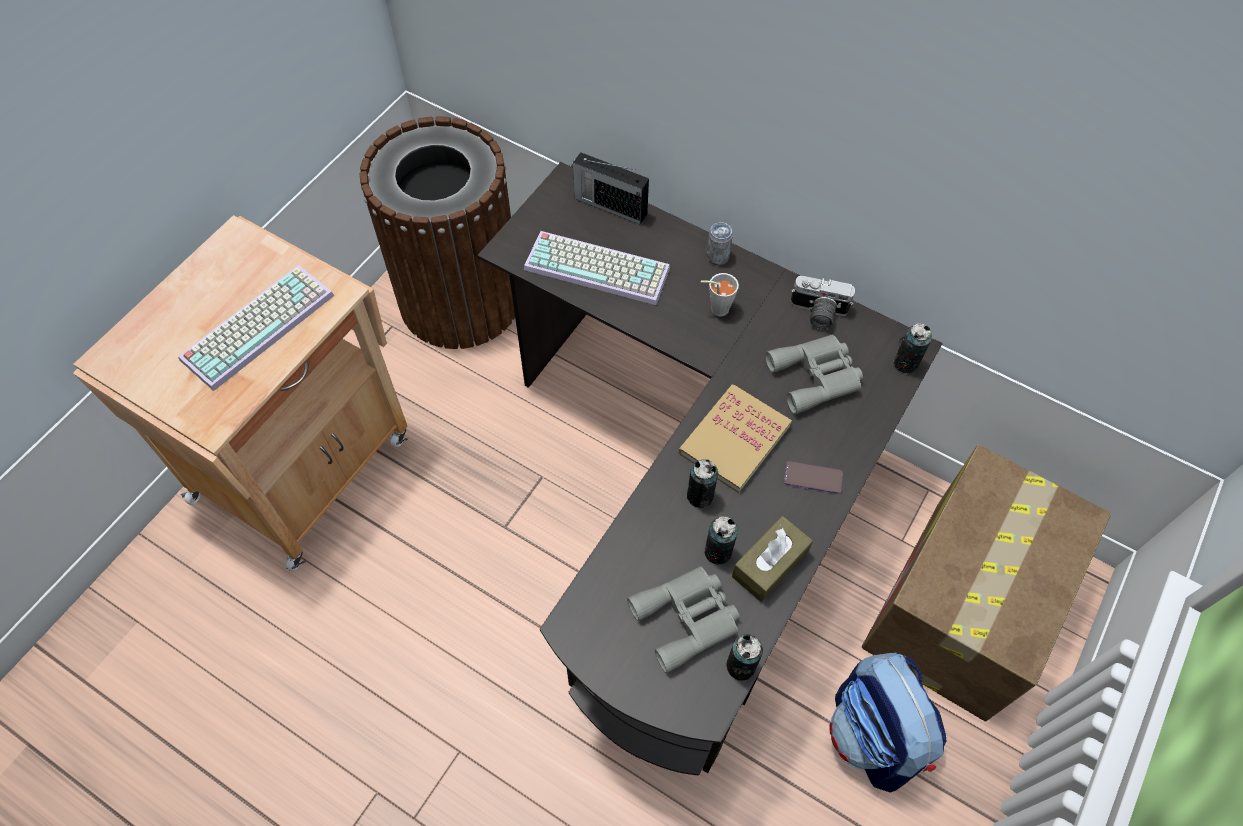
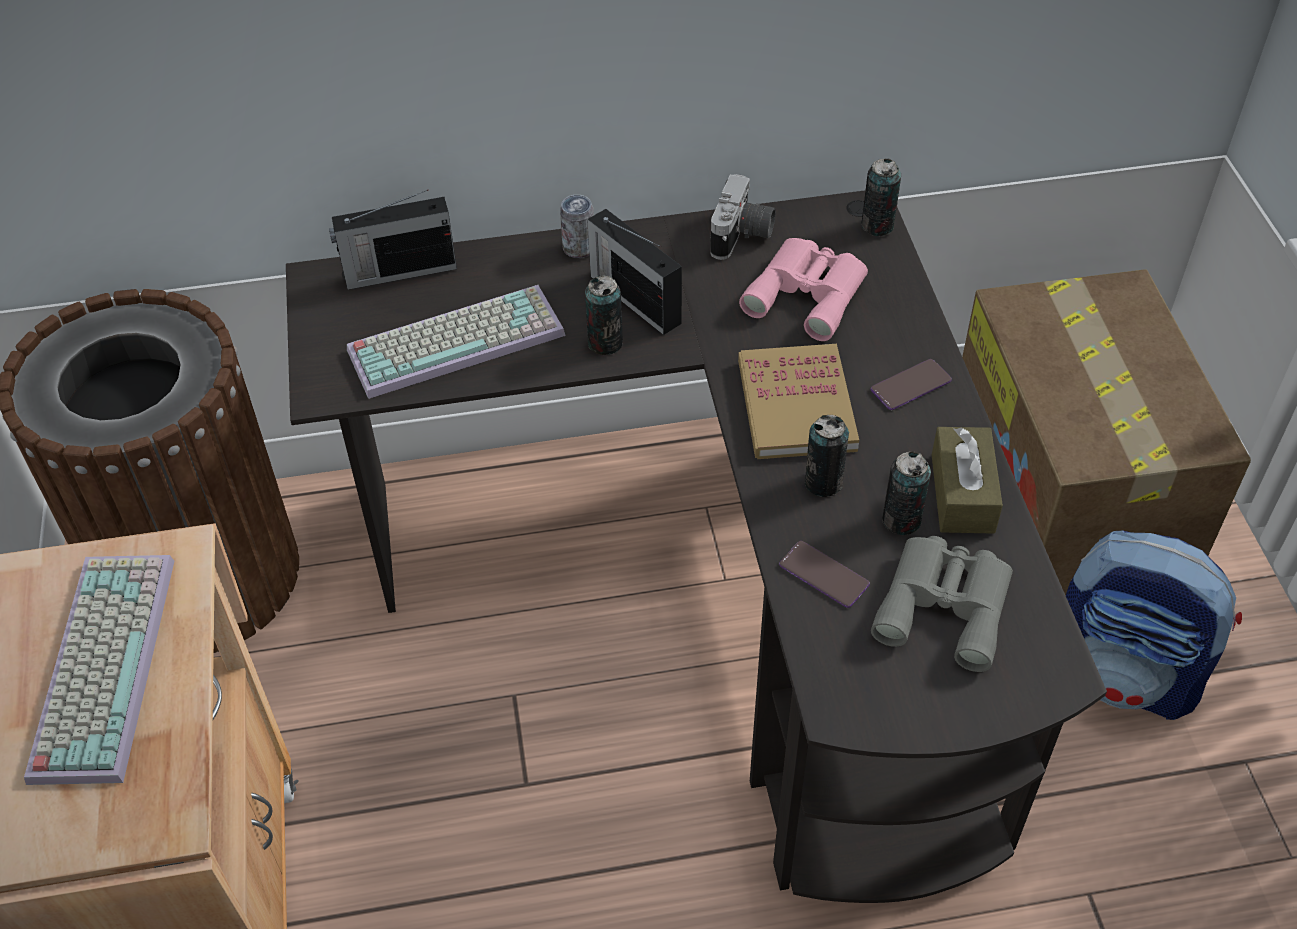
camera: 40 degrees left, 10 degrees down
grey cup [701,273,739,316] -> radio [587,209,682,335]
can [727,634,763,681] -> can moved to [585,275,623,355]
grey binoculars [765,335,863,414] -> pink binoculars [739,238,868,341]
camera [791,276,855,329] -> camera turned 45 degrees counterclockwise [710,174,776,260]
none -> phone [779,541,870,608]

